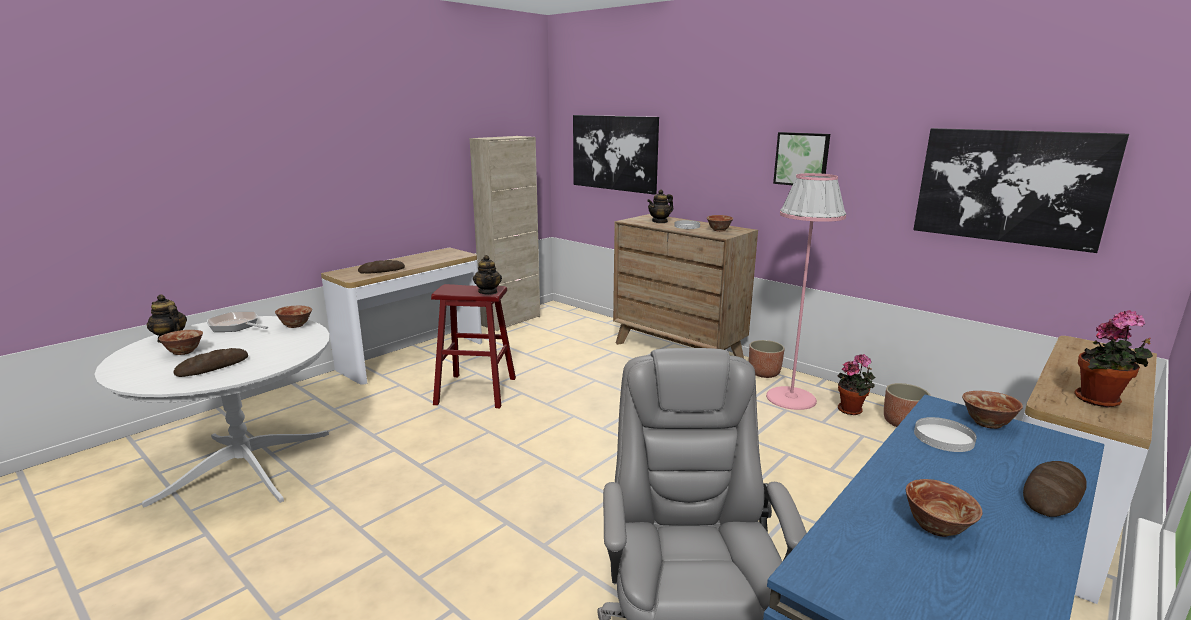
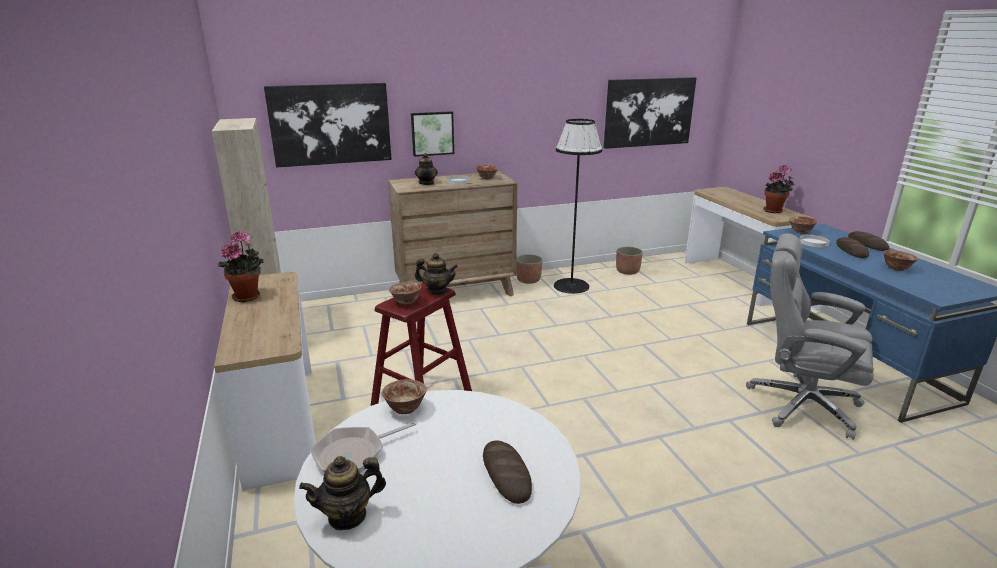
camera: 60 degrees left, 5 degrees up
bowl [159,330,203,355] -> bowl moved to [389,282,421,305]
bread [358,260,405,273] -> bread moved to [836,237,869,258]
pink floor lamp [766,173,846,410] -> black floor lamp [554,119,602,294]
picture [773,132,830,185] -> picture moved to [411,111,454,157]
potted plant [838,354,875,415] -> potted plant moved to [218,231,263,302]

